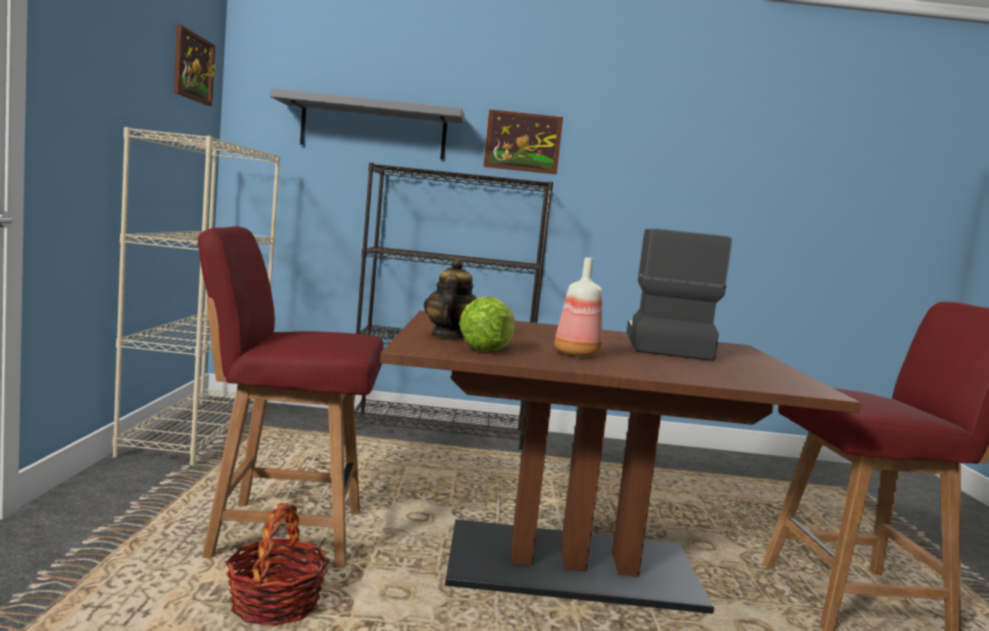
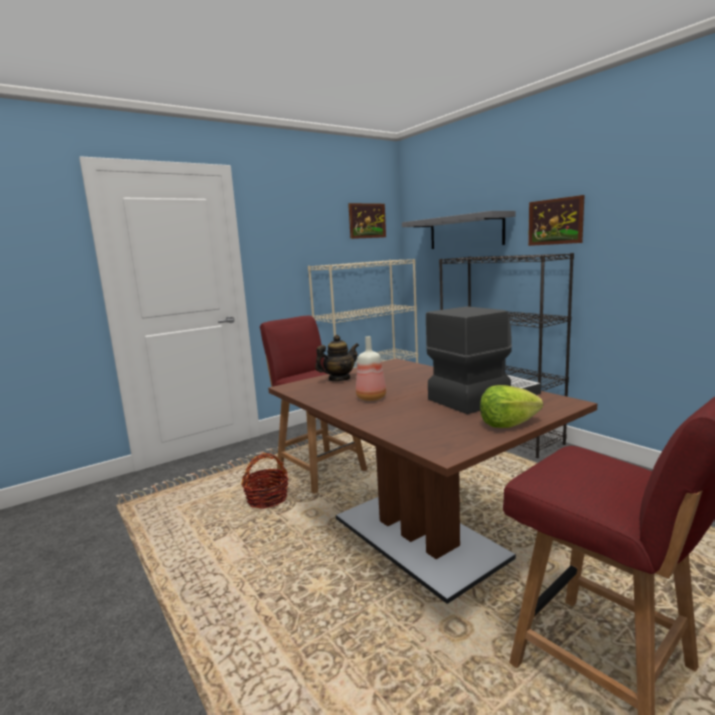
camera: 55 degrees right, 5 degrees up
lettuce [459,297,515,351] -> lettuce moved to [480,385,543,428]

